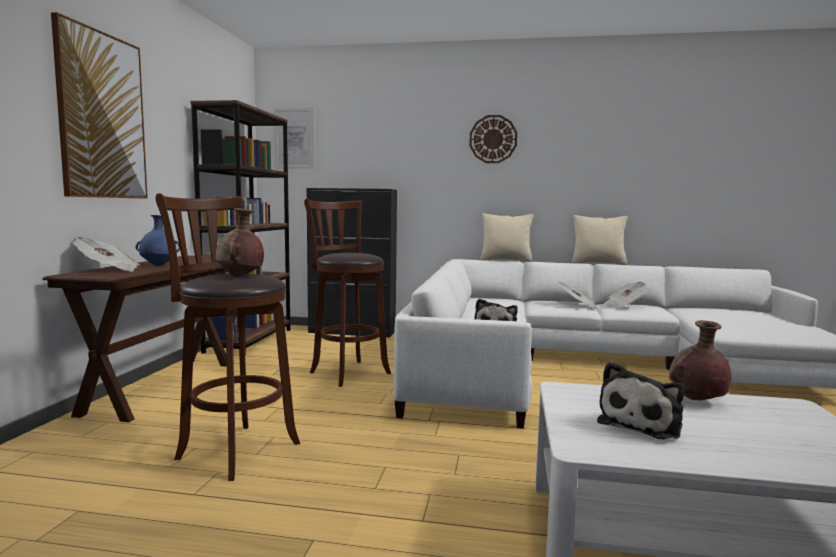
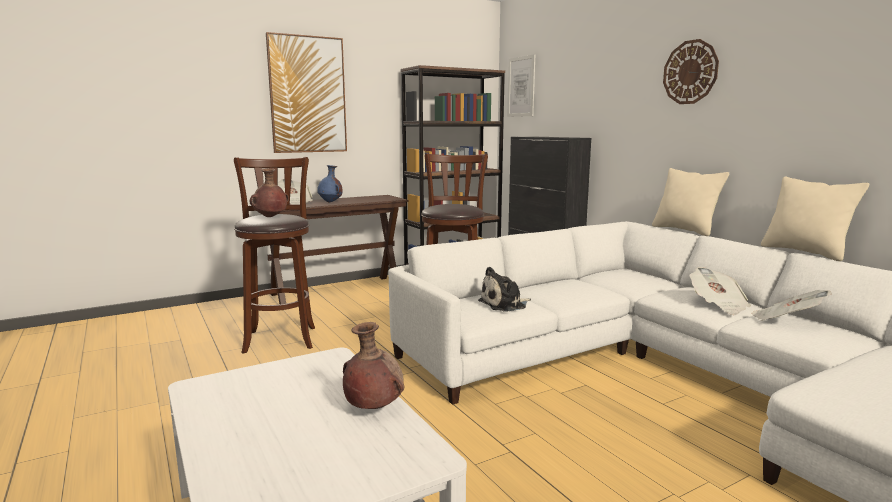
camera: 50 degrees right, 5 degrees up
plush toy [597,362,685,439] -> none

